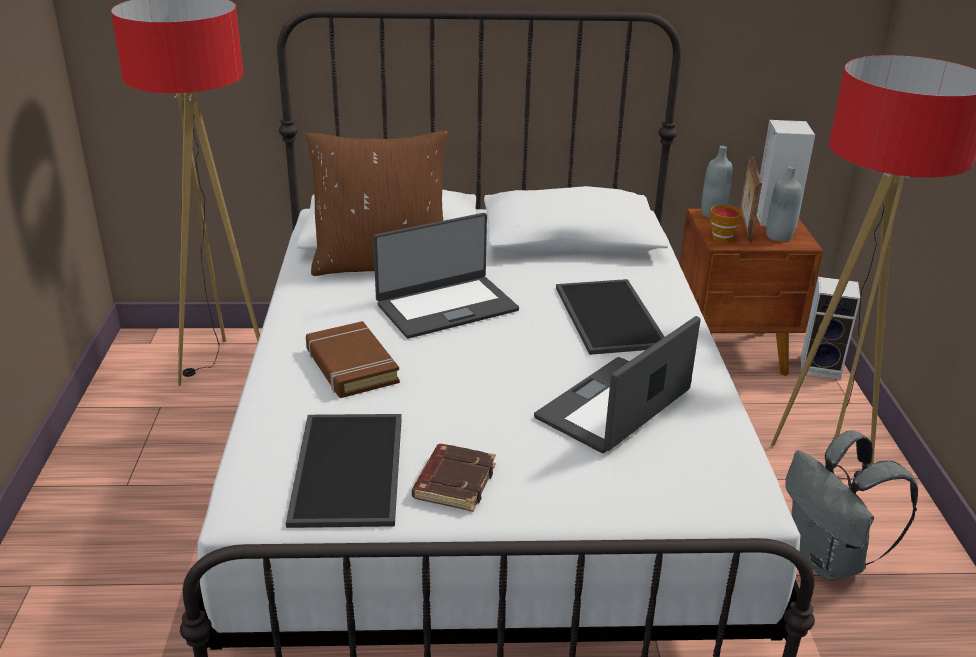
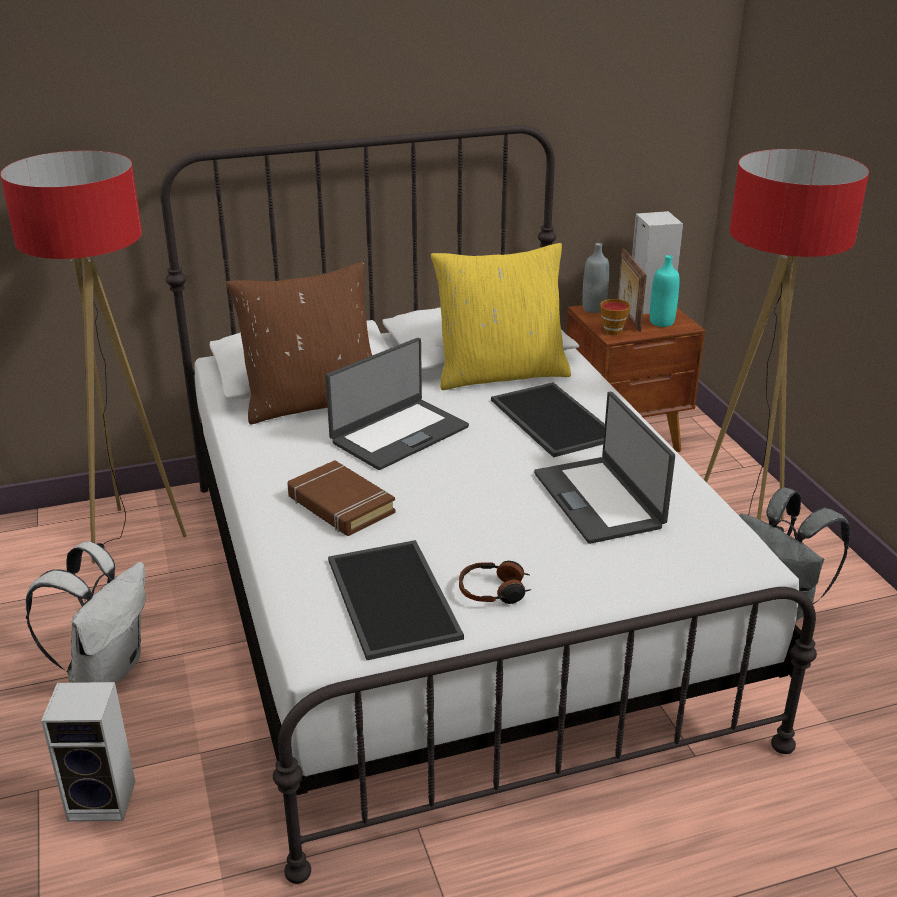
camera: 15 degrees left, 0 degrees up
brown book [412,444,496,512] -> headphones [459,561,531,604]
laptop [534,316,701,453] -> laptop turned 45 degrees counterclockwise [534,392,675,544]
grey bottle [766,166,802,242] -> turquoise bottle [650,255,680,327]
speaker [801,277,860,380] -> speaker moved to [41,682,135,822]
none -> white backpack [26,541,146,685]
none -> yellow pillow [431,243,571,390]

